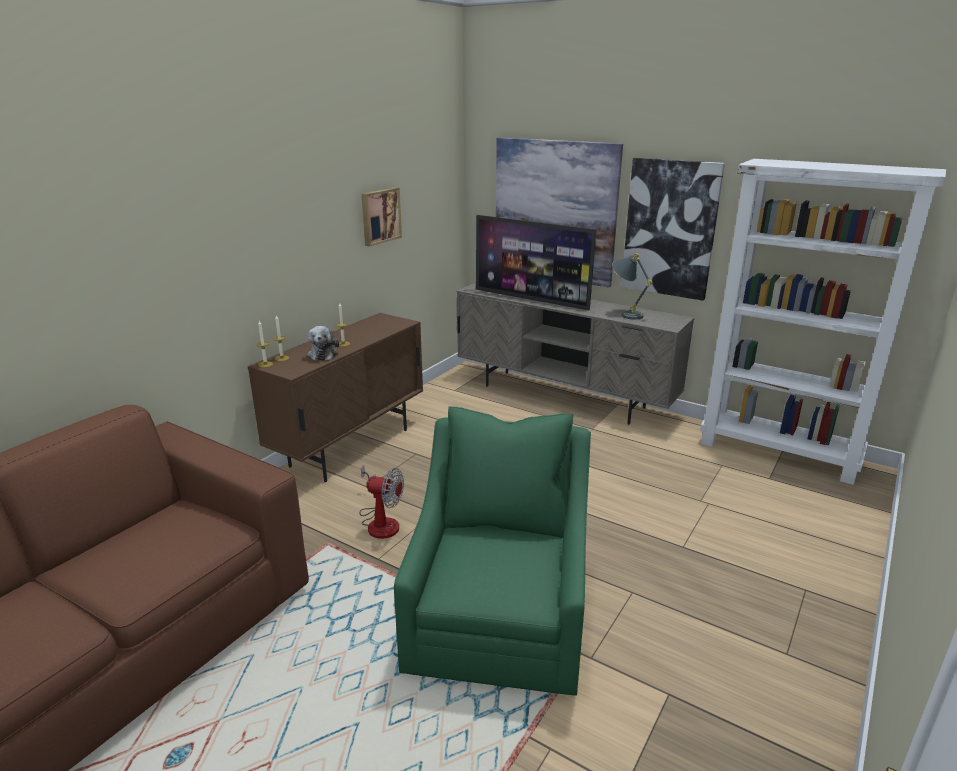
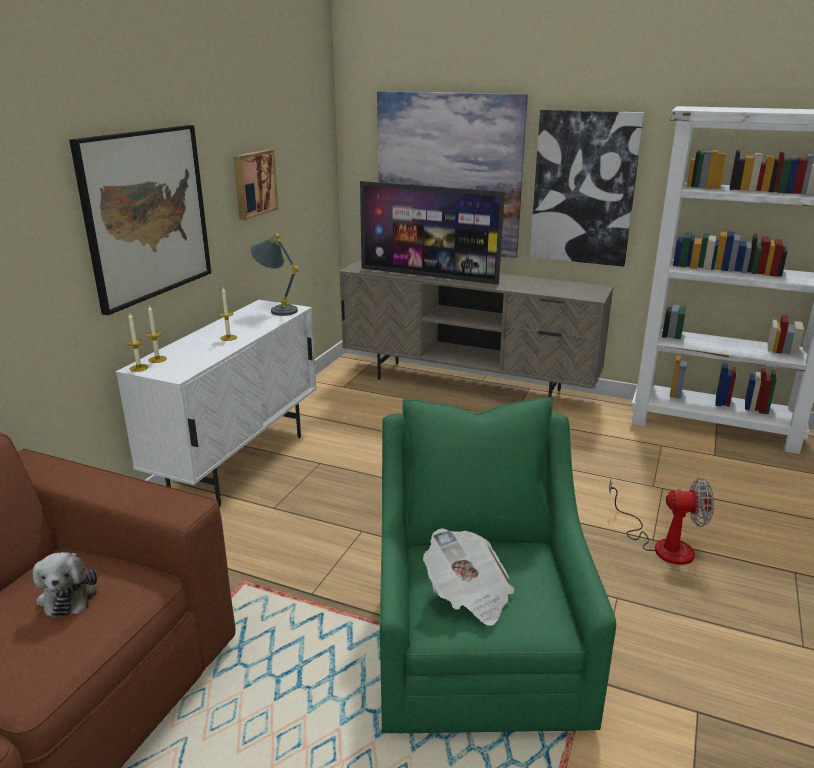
camera: 10 degrees left, 0 degrees up
brown cabinet [247,313,423,482] -> white cabinet [116,300,316,507]
plush toy [307,326,339,361] -> plush toy moved to [33,552,97,618]
fan [359,465,404,539] -> fan moved to [609,478,714,565]
grey table lamp [612,253,652,320] -> grey table lamp moved to [250,234,299,316]
none -> picture [69,125,211,315]
none -> newspaper [423,528,515,626]

